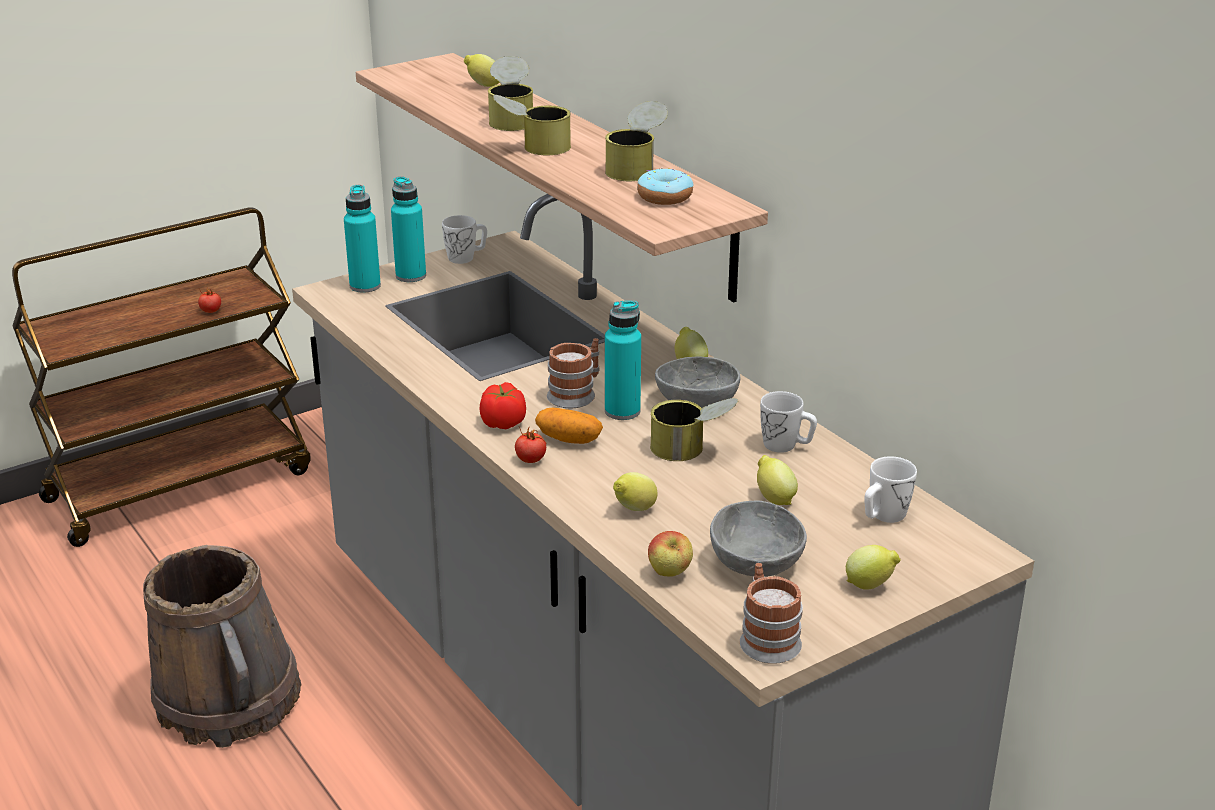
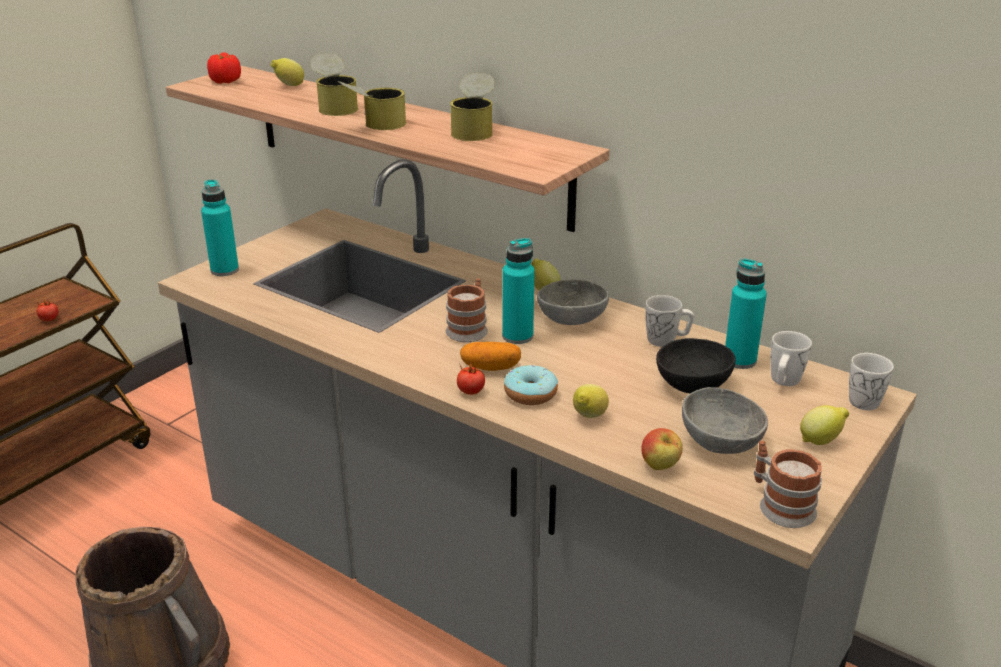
camera: 20 degrees left, 0 degrees up
turquoise bottle [391,176,426,282] -> turquoise bottle moved to [725,258,767,369]
white mug [442,215,487,264] -> white mug moved to [849,353,894,410]
tomato [480,382,526,429] -> tomato moved to [207,52,241,84]
donut [637,168,694,205] -> donut moved to [504,365,558,405]
can [650,398,738,461] -> none
lemon [757,455,798,505] -> black bowl [656,338,736,393]

